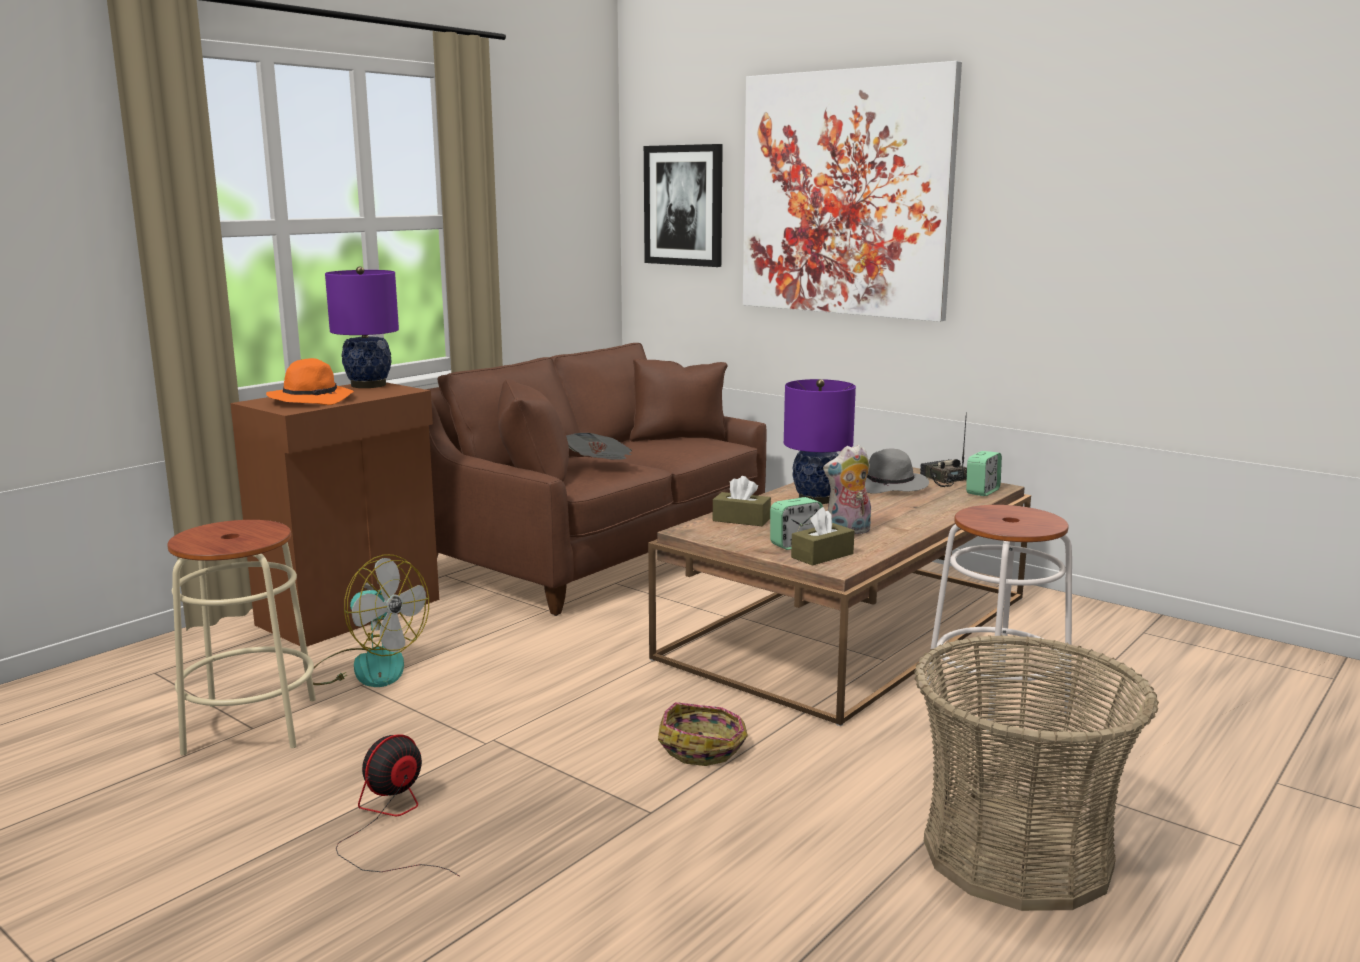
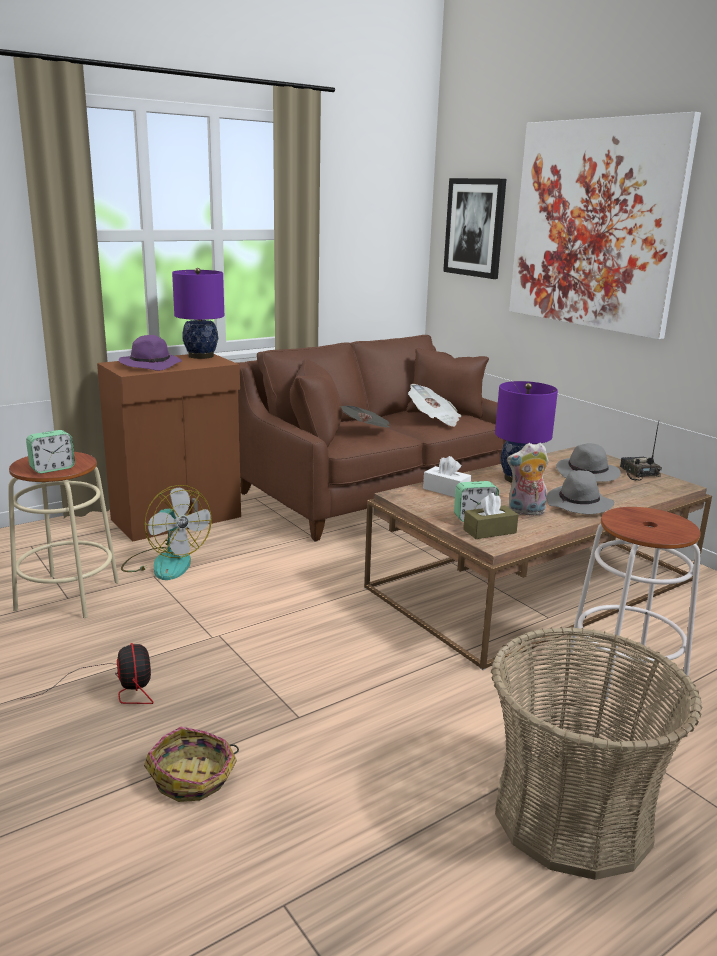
camera: 15 degrees right, 5 degrees up
orange hat [266,358,354,405] -> purple hat [119,335,182,371]
fan [336,734,460,877] -> fan turned 105 degrees clockwise [22,643,154,704]
basket [658,702,748,766] -> basket moved to [144,727,239,802]
brown tissue box [713,476,771,526] -> white tissue box [423,456,471,497]
alarm clock [966,451,1002,496] -> alarm clock moved to [26,430,75,473]
none -> newspaper [408,384,461,427]
none -> grey hat [546,470,614,514]

